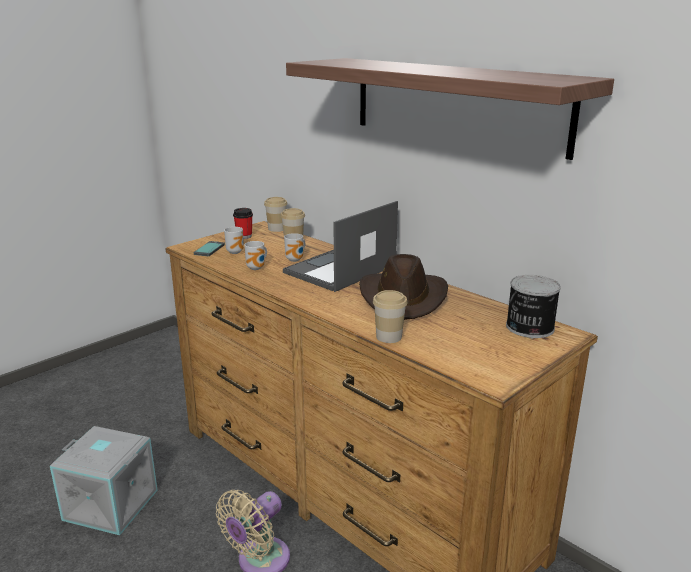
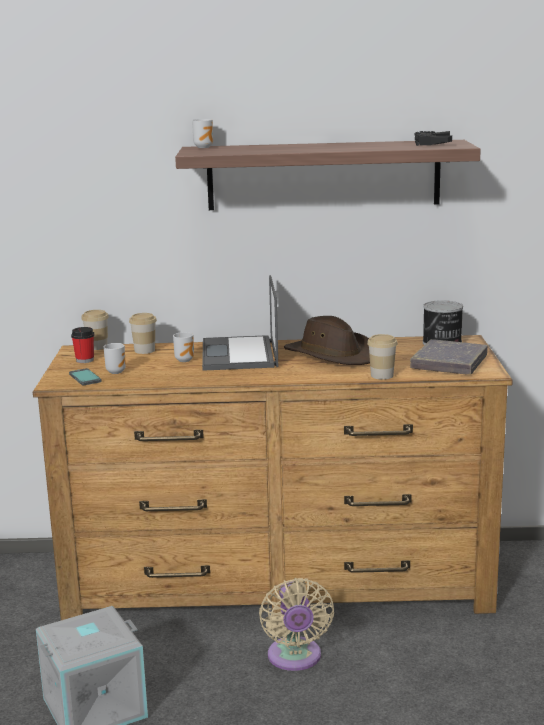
camera: 45 degrees left, 5 degrees down
mug [244,241,267,270] -> mug moved to [192,119,213,148]
none -> grey book [410,339,488,375]
none -> black game controller [415,131,452,146]

